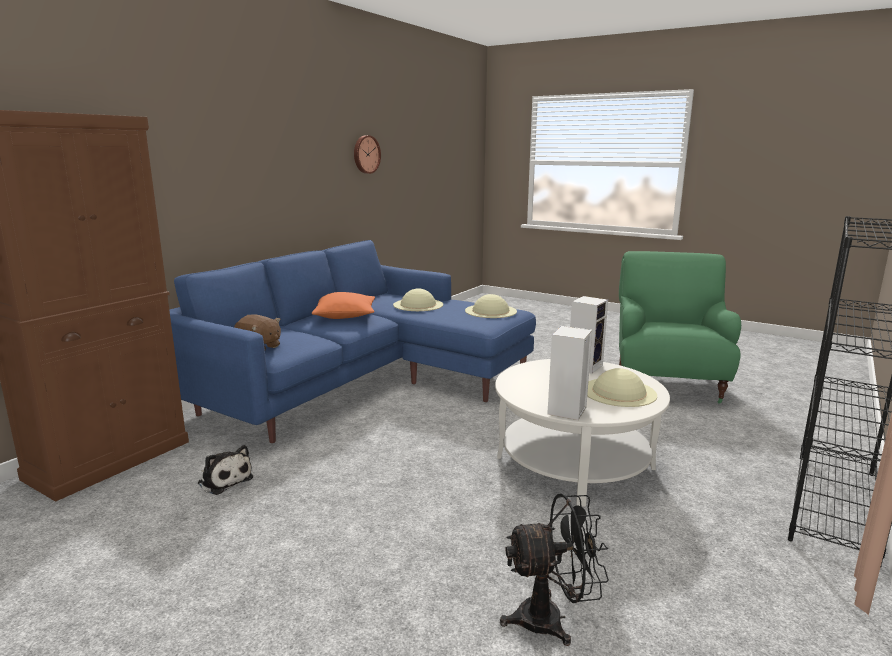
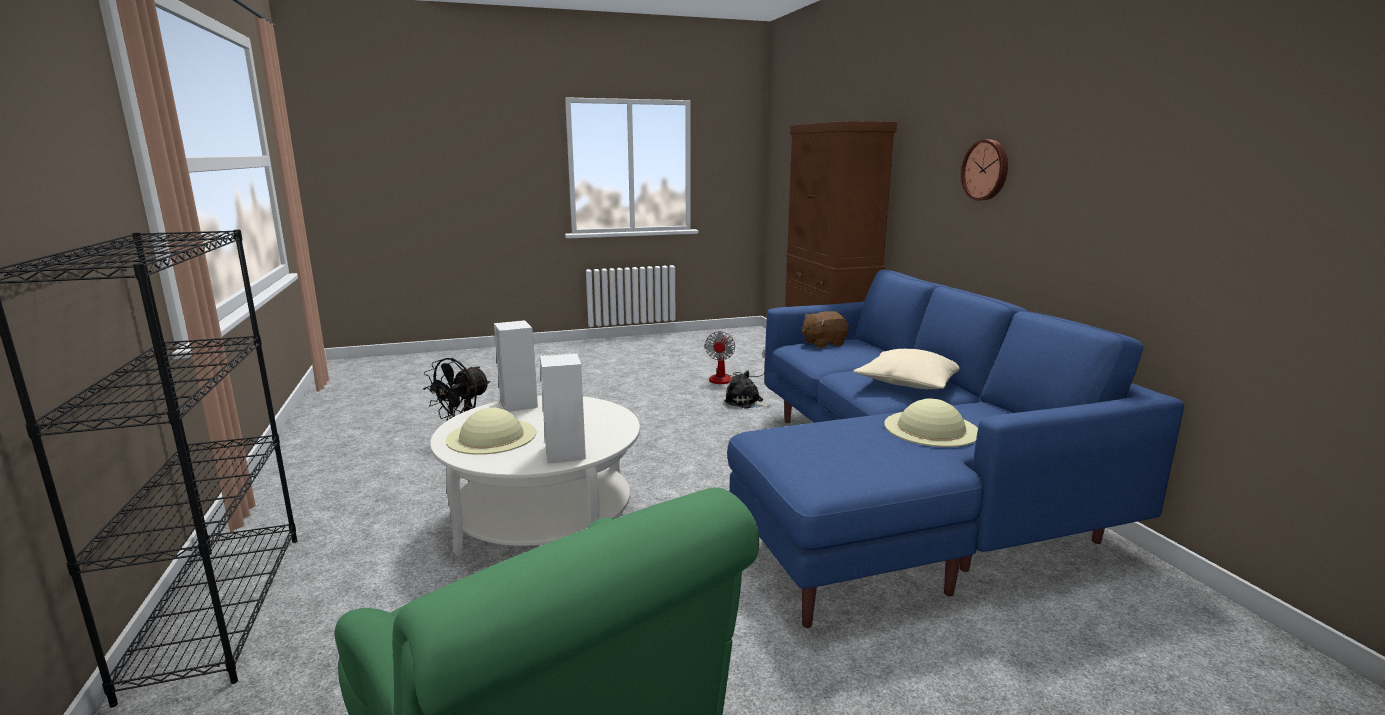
camera: 130 degrees right, 0 degrees up
plush toy [198,445,253,495] -> plush toy turned 45 degrees clockwise [724,370,771,408]
orange pillow [312,292,375,319] -> beige pillow [853,349,960,389]
wall clock [354,135,381,174] -> wall clock moved to [961,140,1008,201]
beige hat [465,294,517,318] -> none
none -> fan [705,331,765,384]

